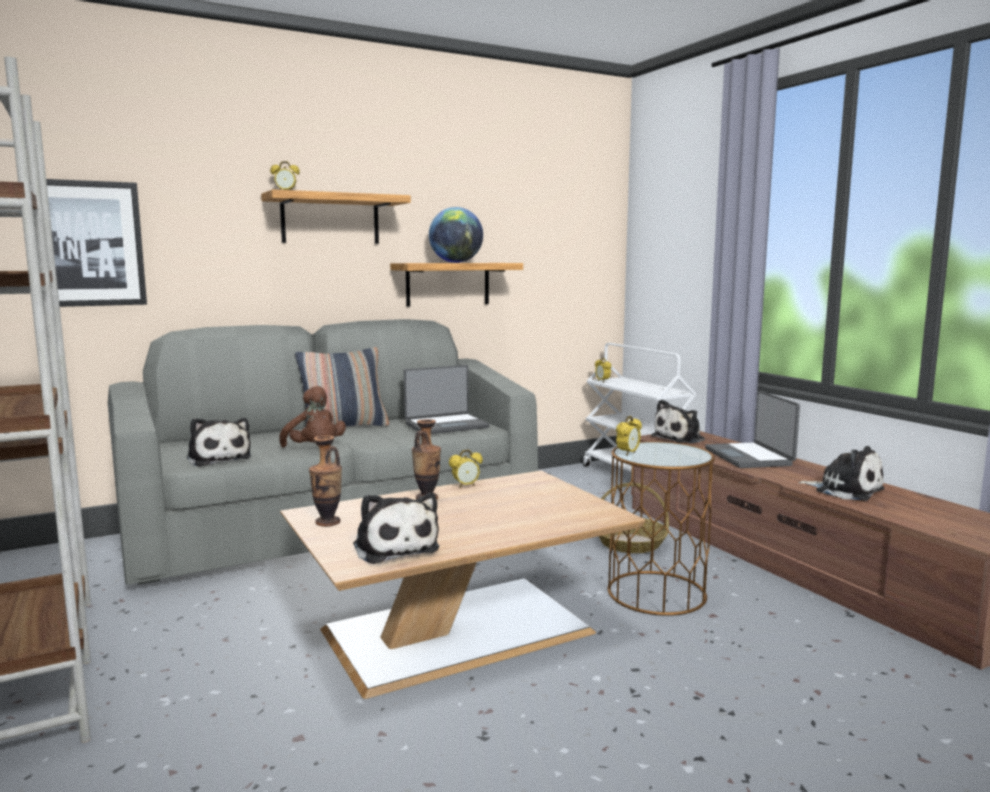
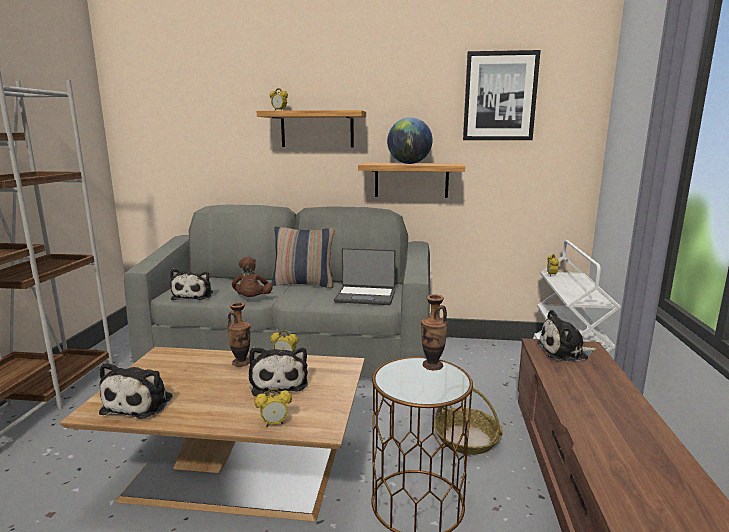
camera: 35 degrees right, 5 degrees up
picture [30,179,147,307] -> picture moved to [463,50,541,140]
vase [309,435,342,527] -> vase moved to [421,295,448,370]
alarm clock [616,416,642,456] -> alarm clock moved to [254,388,292,427]
laptop [705,391,800,468] -> none
plush toy [798,446,885,501] -> plush toy moved to [249,347,308,396]

